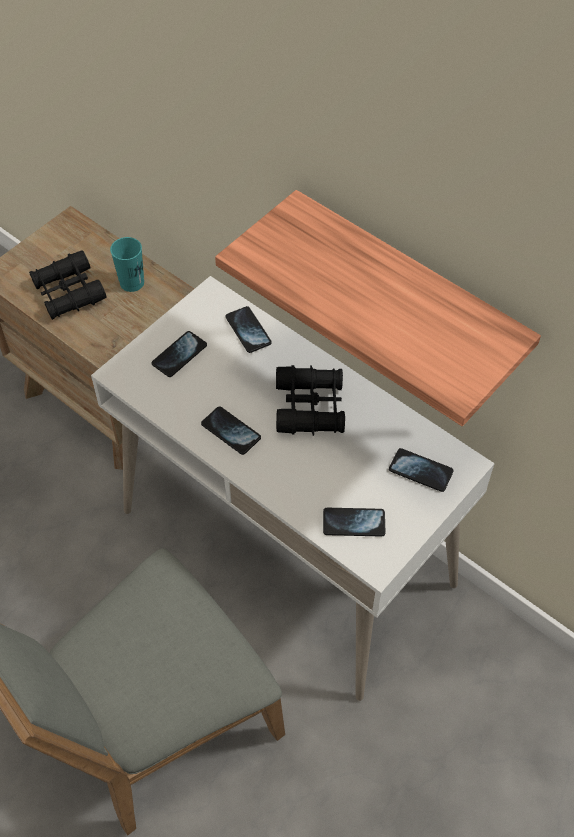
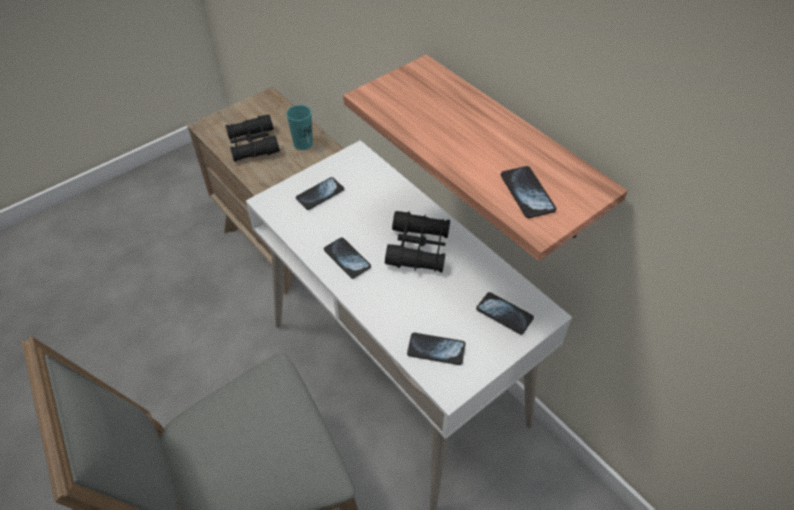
camera: 10 degrees right, 5 degrees down
phone [226,306,272,353] -> phone moved to [501,166,556,218]

